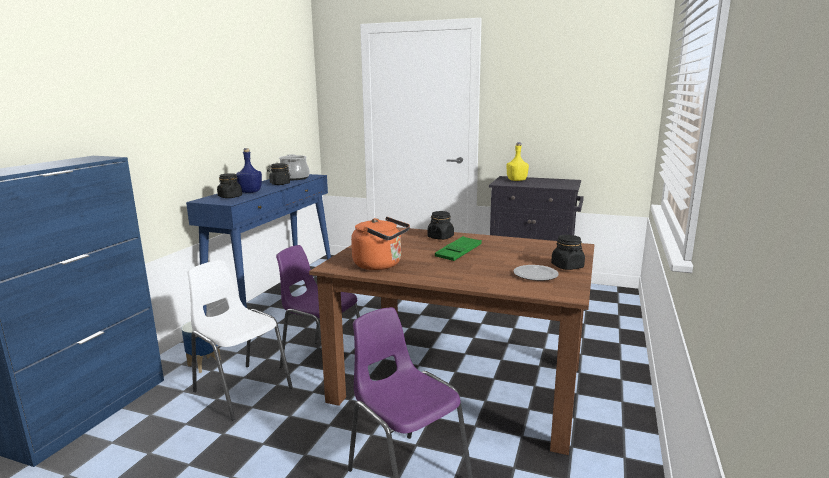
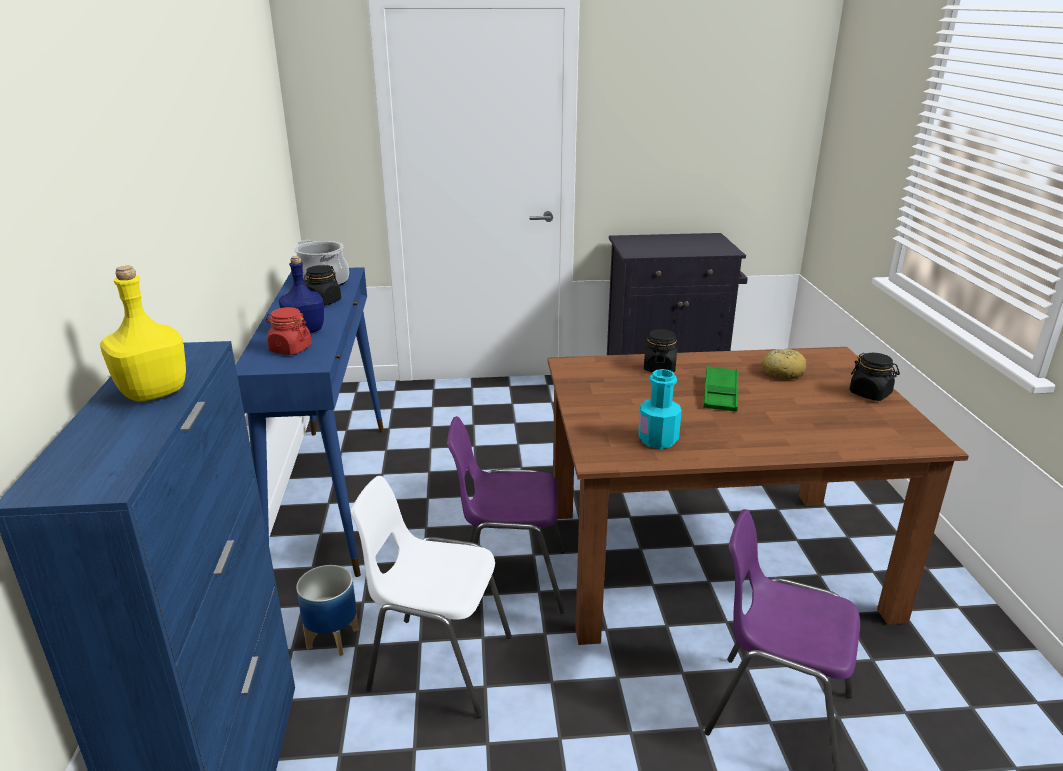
camera: 25 degrees left, 10 degrees up
black jar [217,173,242,198] -> red jar [265,307,312,355]
orange kettle [351,217,410,270] -> turquoise bottle [638,369,682,449]
yellow bottle [506,142,529,181] -> yellow bottle moved to [100,266,186,401]
plate [513,265,559,281] -> none
none -> bread [763,349,807,379]

